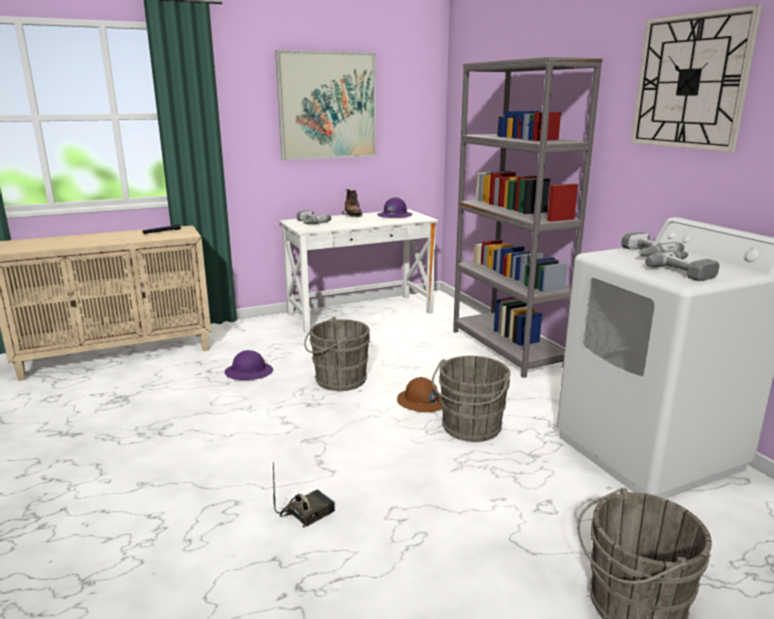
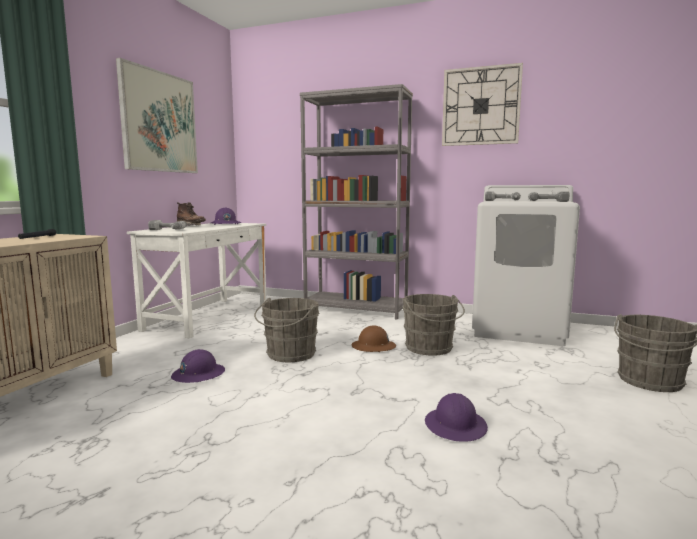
camera: 45 degrees left, 10 degrees down
radio [273,462,335,528] -> purple hard hat [425,393,488,442]

